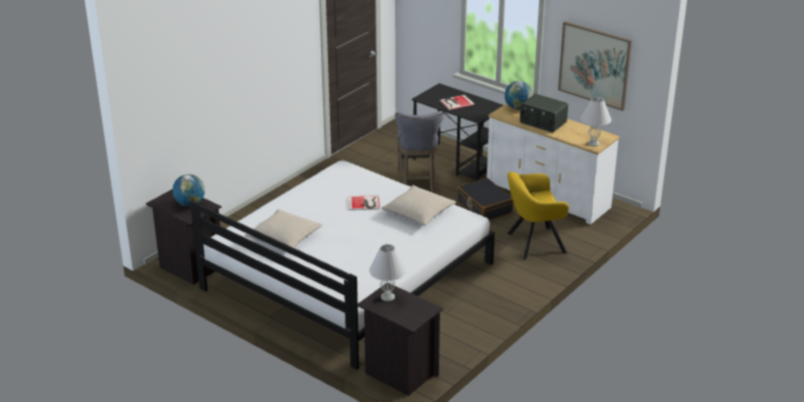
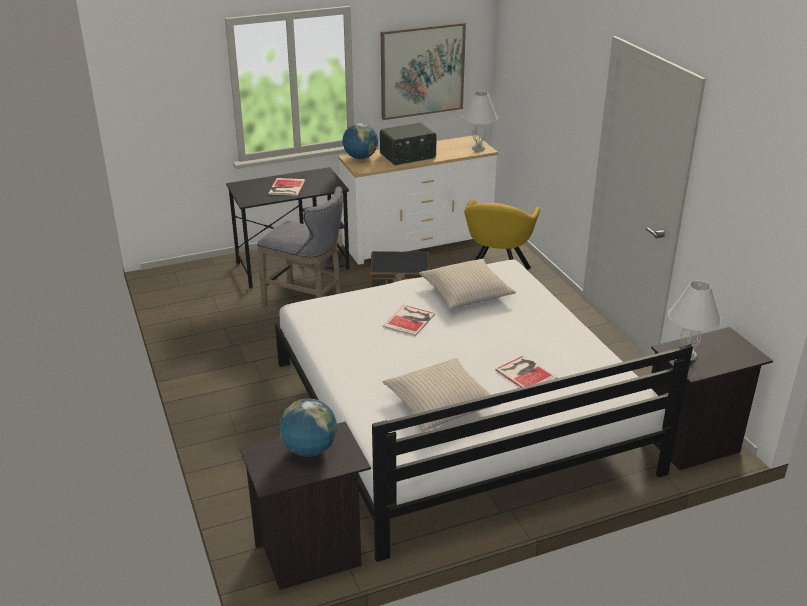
camera: 60 degrees left, 0 degrees up
none -> book [495,355,558,387]

